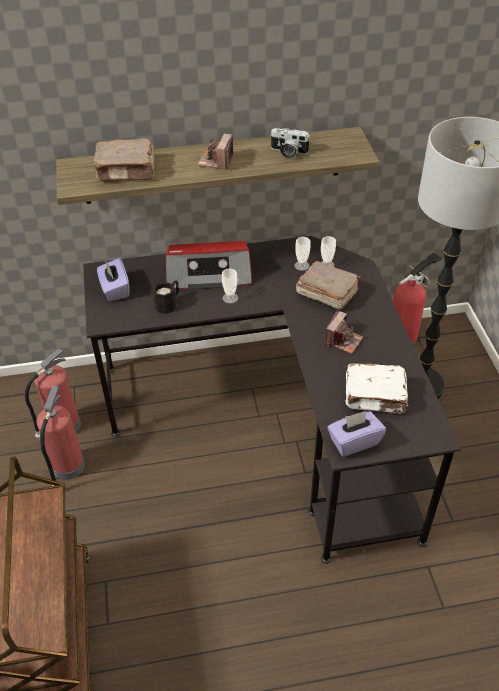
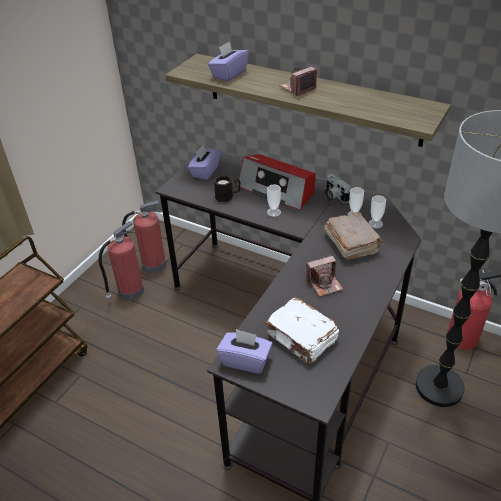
camera: 40 degrees right, 5 degrees down
brown book [94,138,156,181] -> purple tissue box [208,41,249,81]
camera [270,128,310,159] -> camera moved to [325,174,351,203]

